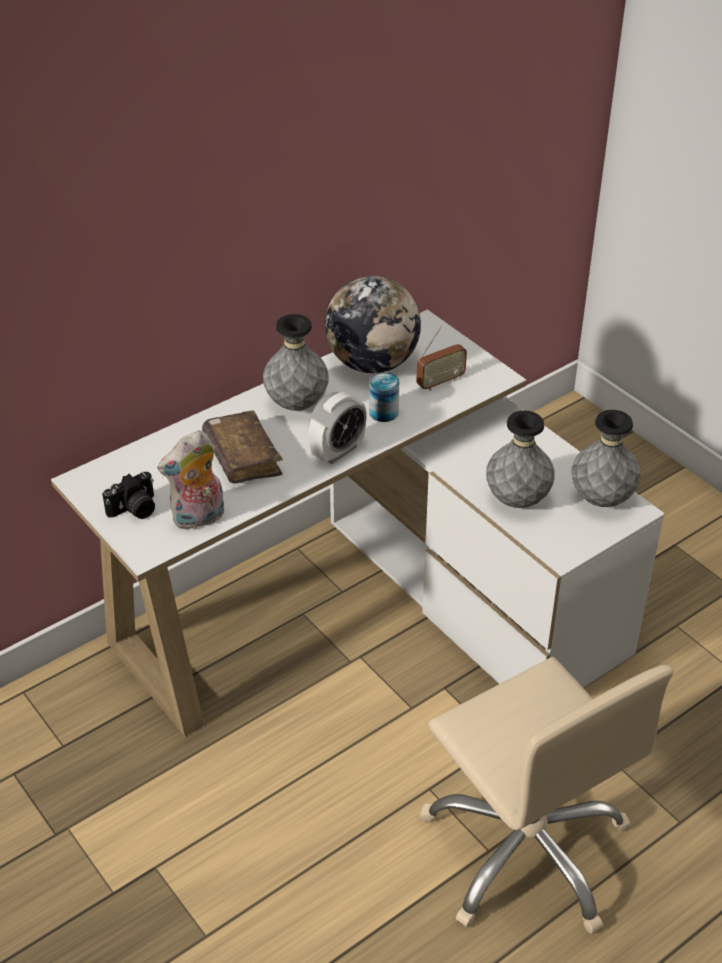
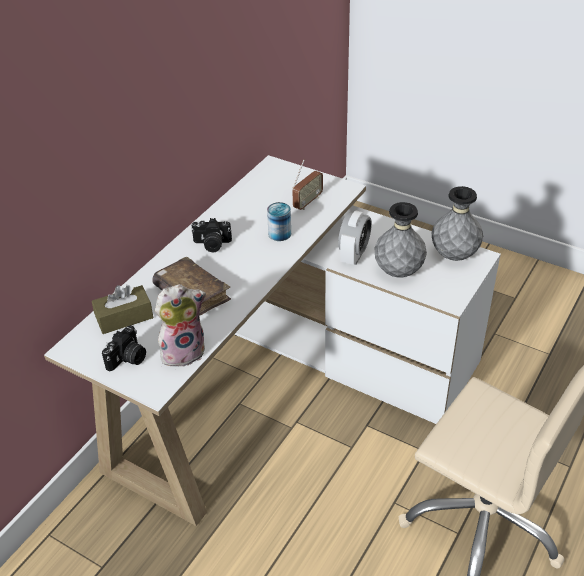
camera: 20 degrees left, 0 degrees up
plush toy [157,430,224,530] -> plush toy turned 150 degrees counterclockwise [155,284,206,367]
grey vase [263,314,329,411] -> camera [191,218,232,252]
alarm clock [308,392,367,464] -> alarm clock moved to [338,211,372,265]
globe [325,276,421,373] -> none
none -> brown tissue box [92,285,153,334]

